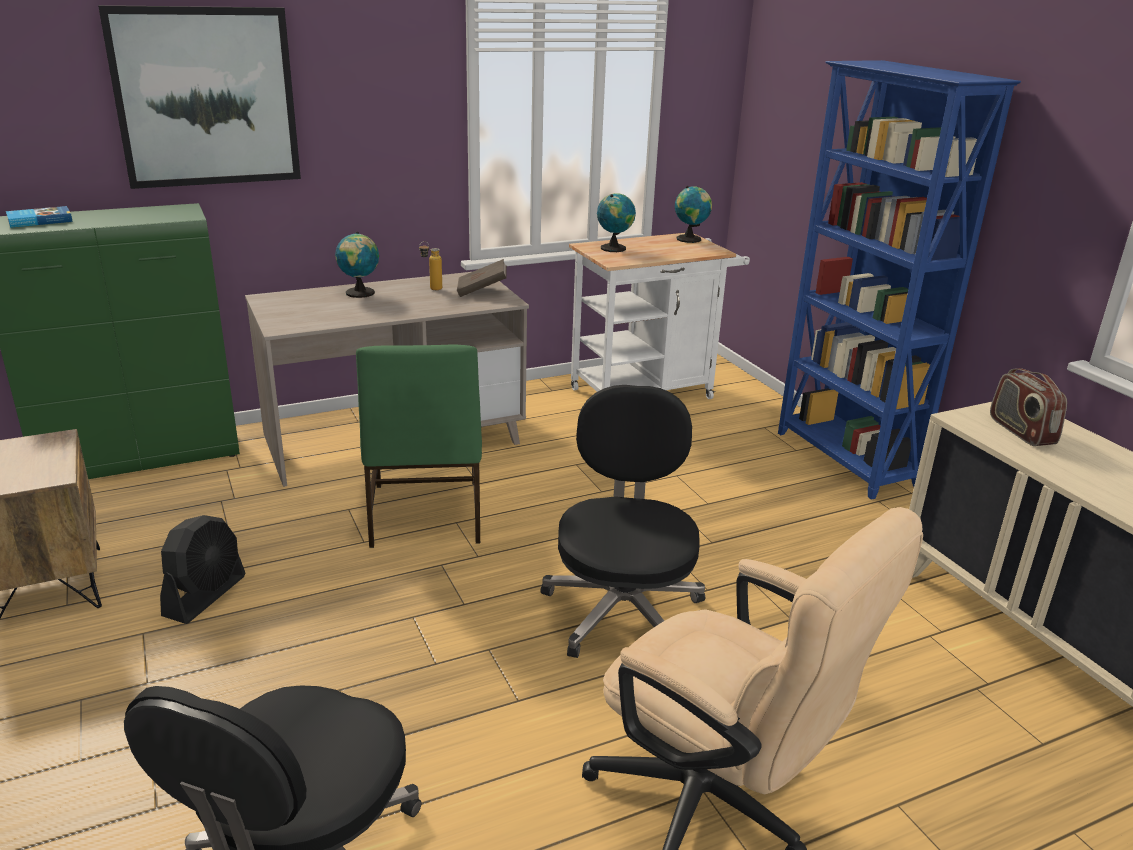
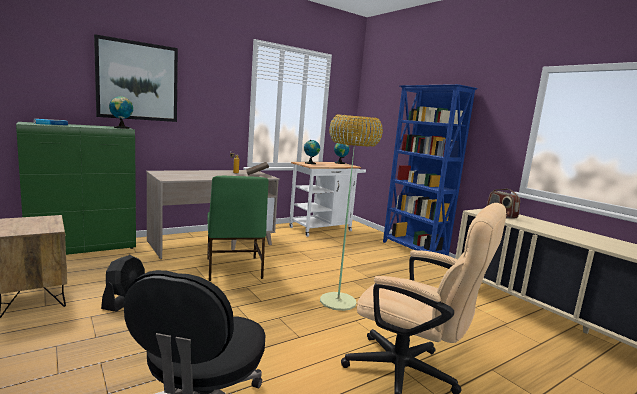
camera: 10 degrees left, 15 degrees down
globe [335,232,379,298] -> globe moved to [109,96,133,129]
black office chair [541,385,705,658] -> floor lamp [320,115,383,311]

